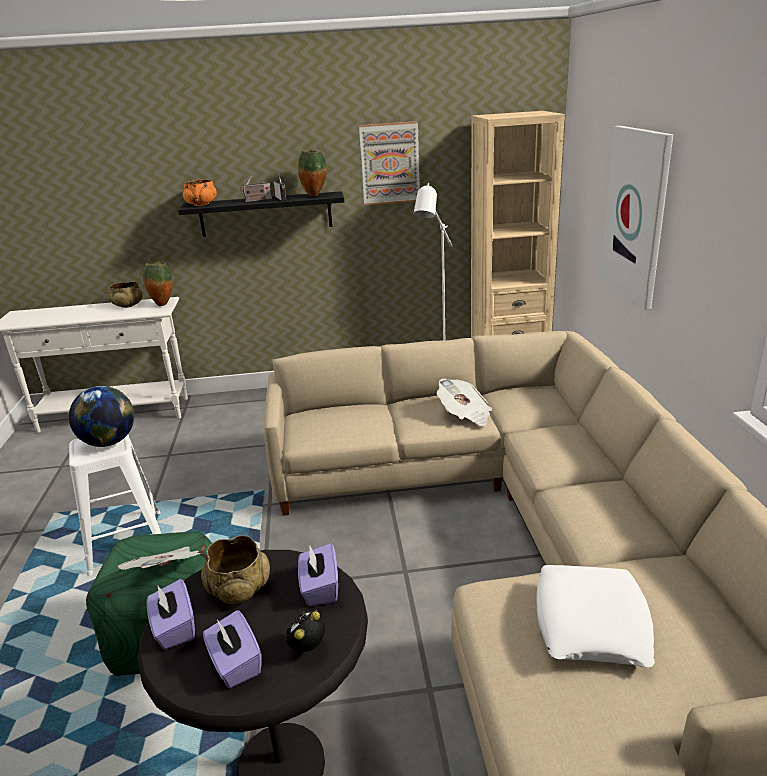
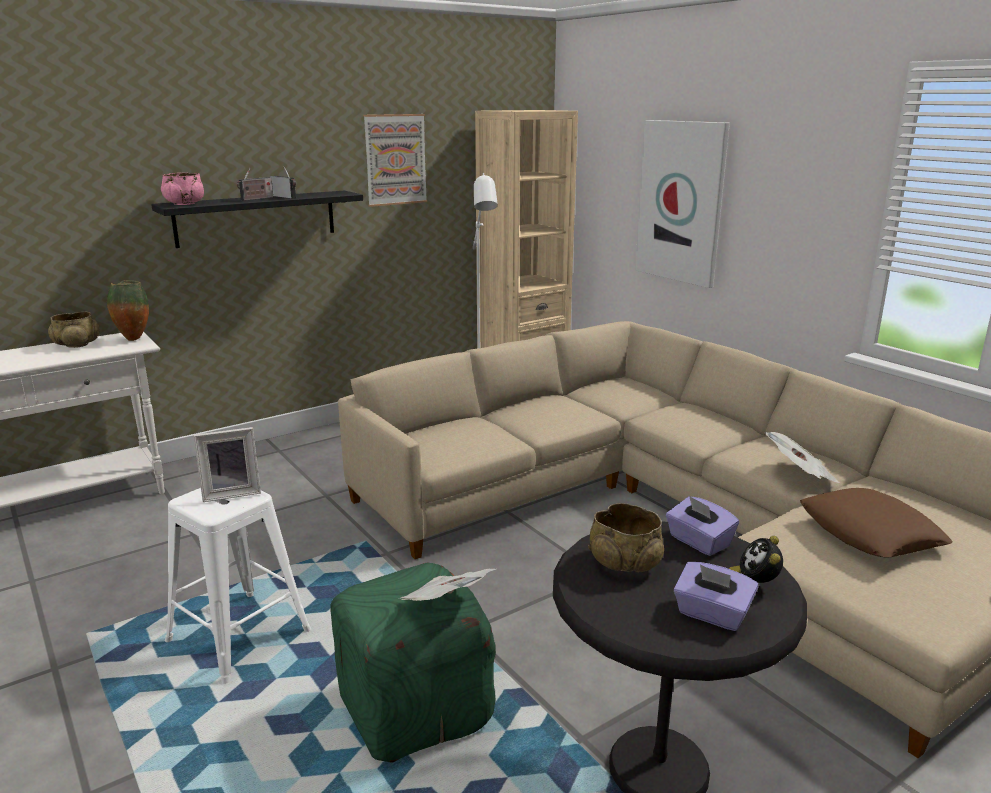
camera: 30 degrees left, 5 degrees down
globe [69,386,134,447] -> picture frame [193,427,261,502]
purple tissue box [146,579,195,649] -> none
orange bowl [183,179,217,206] -> pink bowl [161,173,204,205]
vase [298,149,327,197] -> none
newspaper [436,378,492,426] -> newspaper moved to [764,432,840,483]
white pillow [536,565,655,668] -> brown pillow [800,488,953,557]

